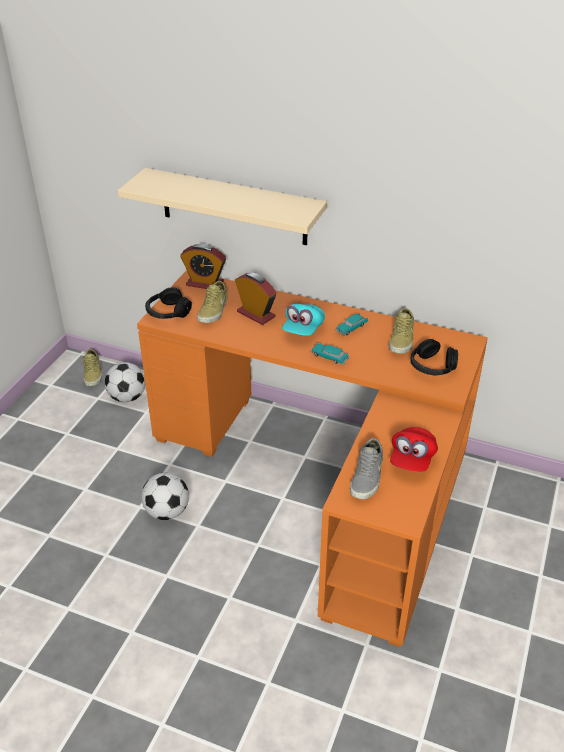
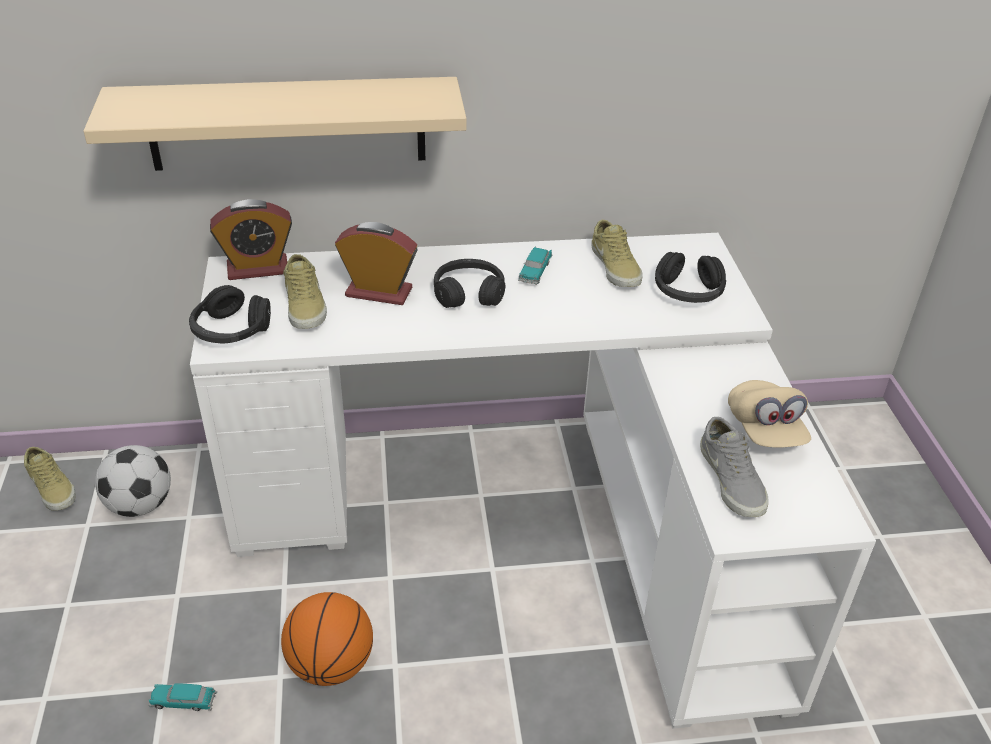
camera: 30 degrees left, 0 degrees up
orange desk [137,270,488,647] -> white desk [190,233,876,729]
football [141,473,189,520] -> basketball [281,592,373,686]
turquoise cap [282,304,325,336] -> black headphones [434,259,505,308]
toy car [311,343,350,365] -> toy car moved to [148,683,217,711]
red cap [390,427,438,472] -> beige cap [728,380,811,448]

